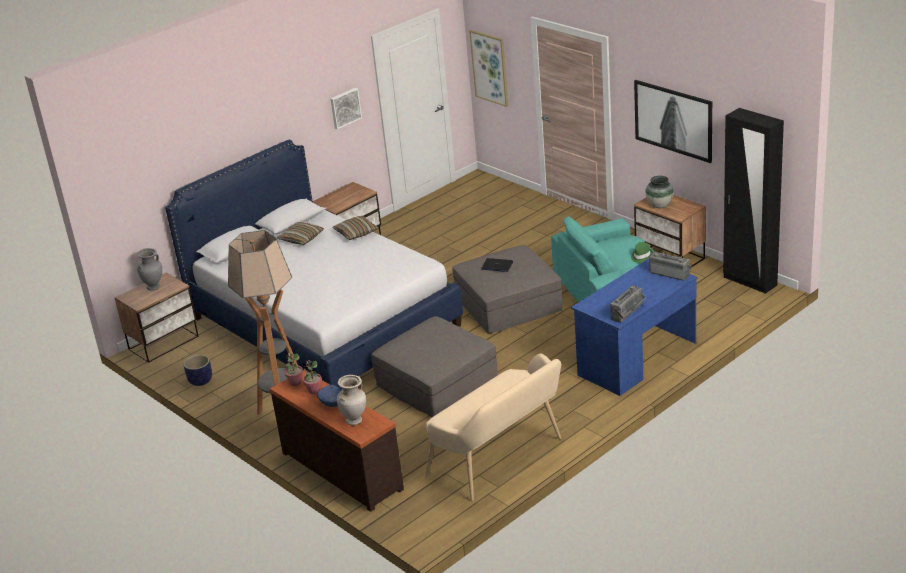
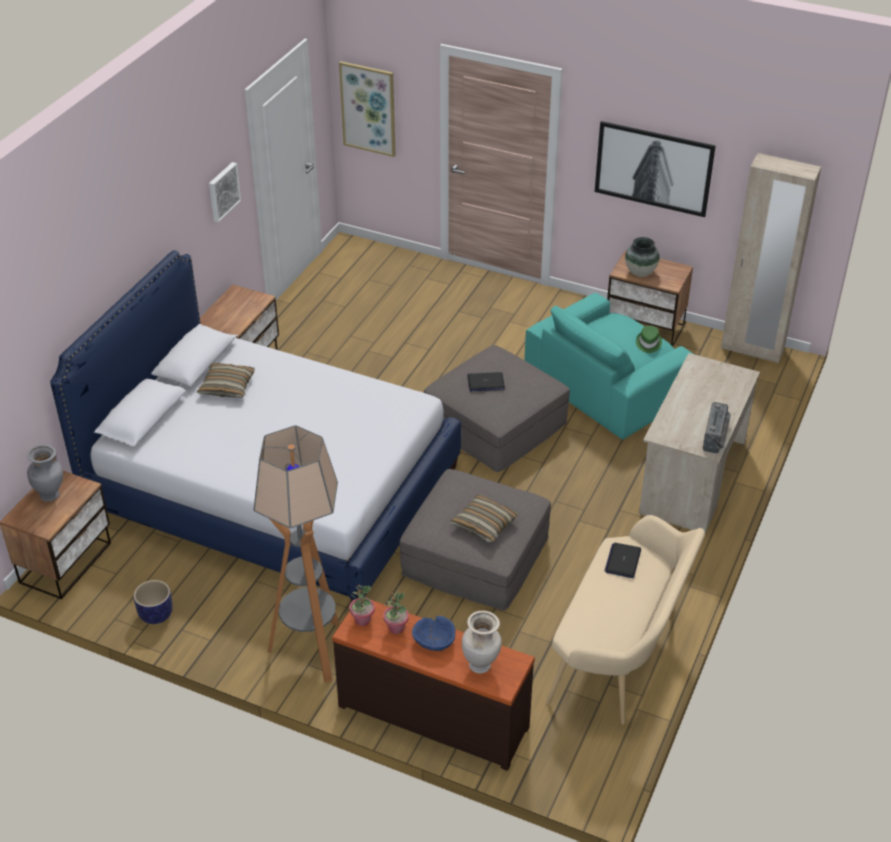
camera: 25 degrees left, 10 degrees up
pillow [333,216,378,240] -> pillow moved to [450,494,519,543]
blue desk [571,259,698,396] -> beige desk [639,353,760,533]
radio [649,252,692,281] -> none
black wardrobe [723,108,784,294] -> beige wardrobe [721,153,821,363]
none -> laptop [605,543,641,578]

